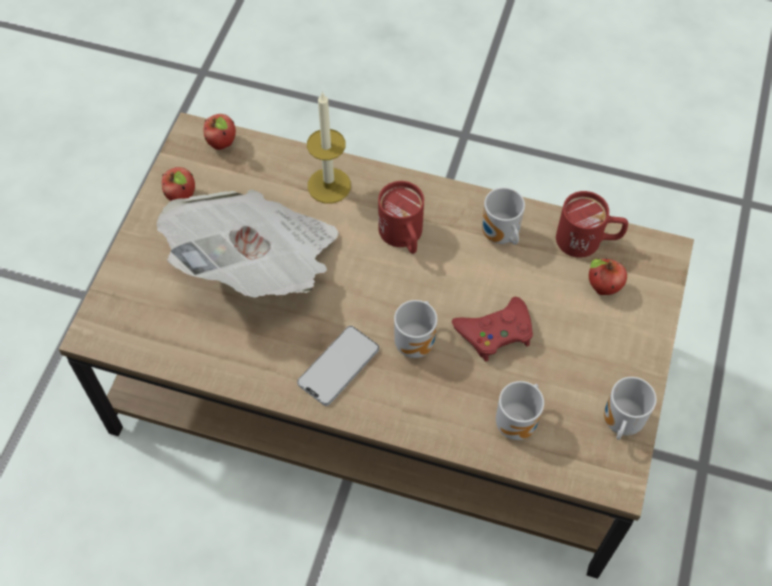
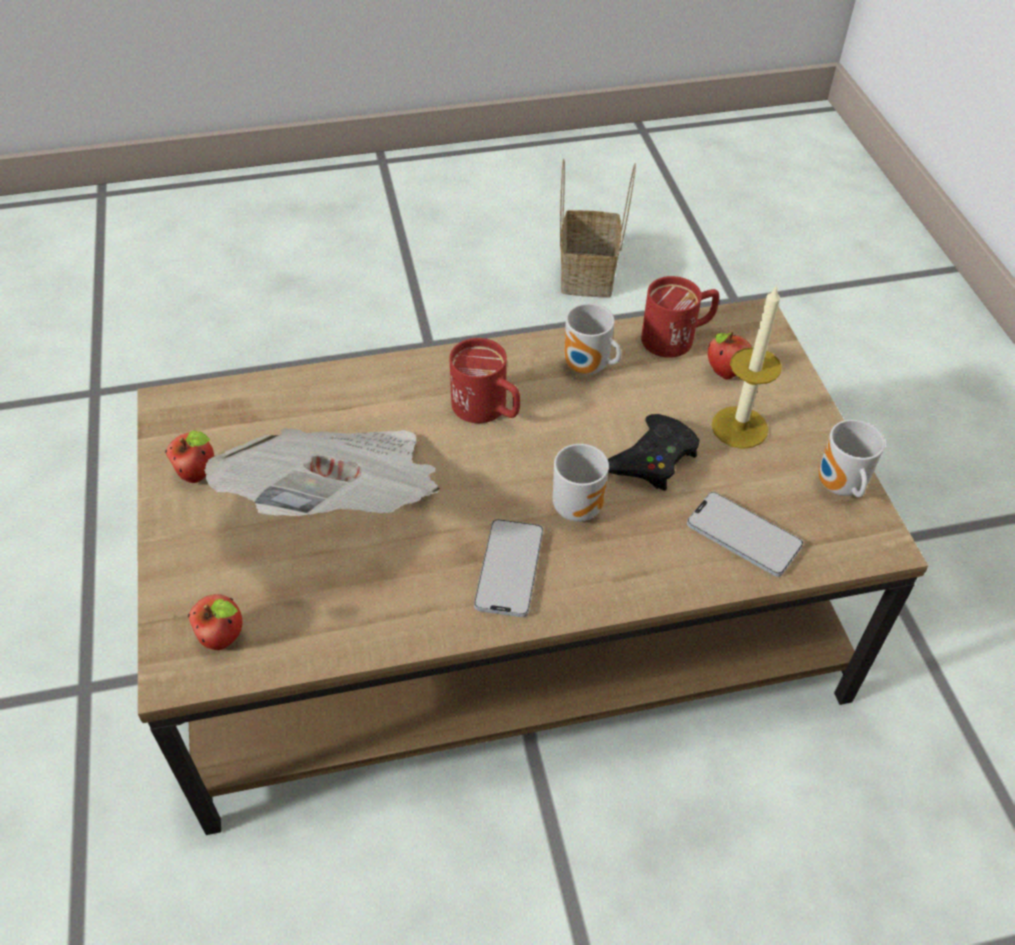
camera: 30 degrees left, 10 degrees down
apple [204,114,236,150] -> apple moved to [188,594,242,650]
candle [307,91,351,203] -> candle moved to [712,285,782,449]
red game controller [452,297,533,362] -> black game controller [608,414,700,491]
mug [496,381,544,440] -> phone [687,492,803,577]
none -> basket [560,158,636,297]

